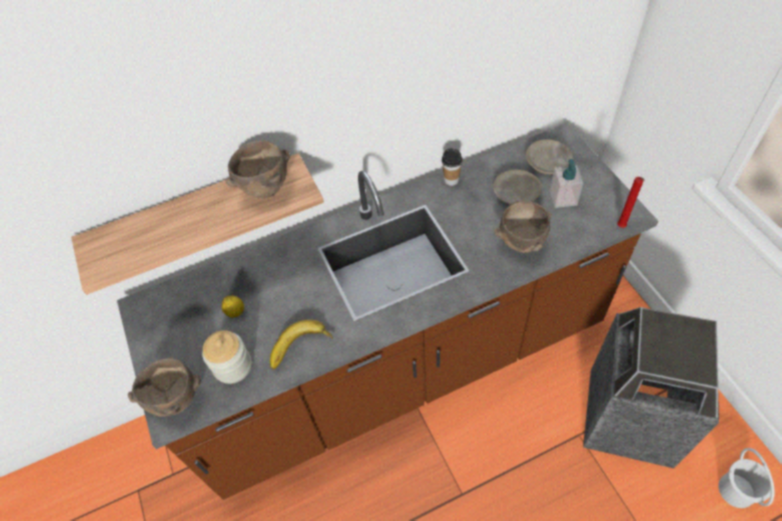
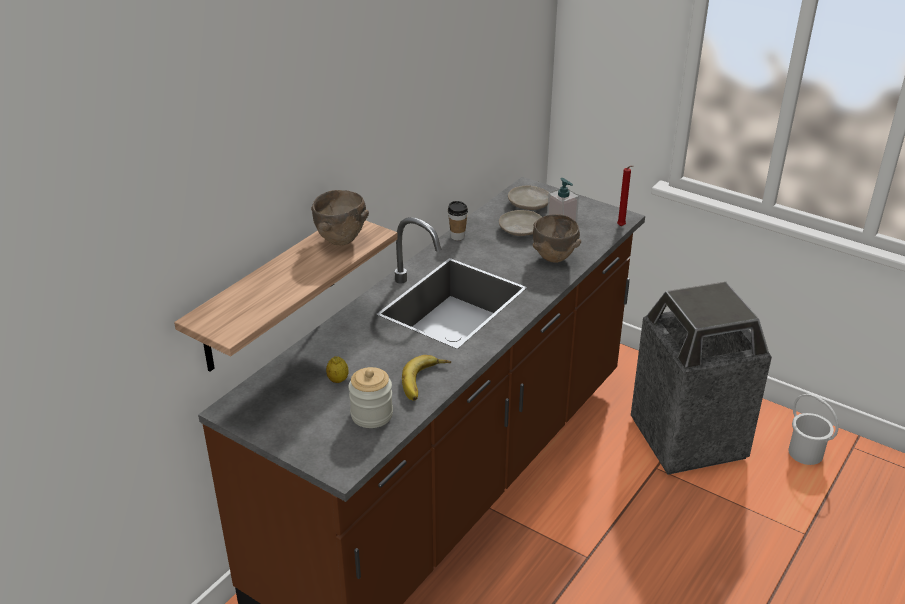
camera: 35 degrees left, 20 degrees down
brown bowl [128,357,201,417] -> none

